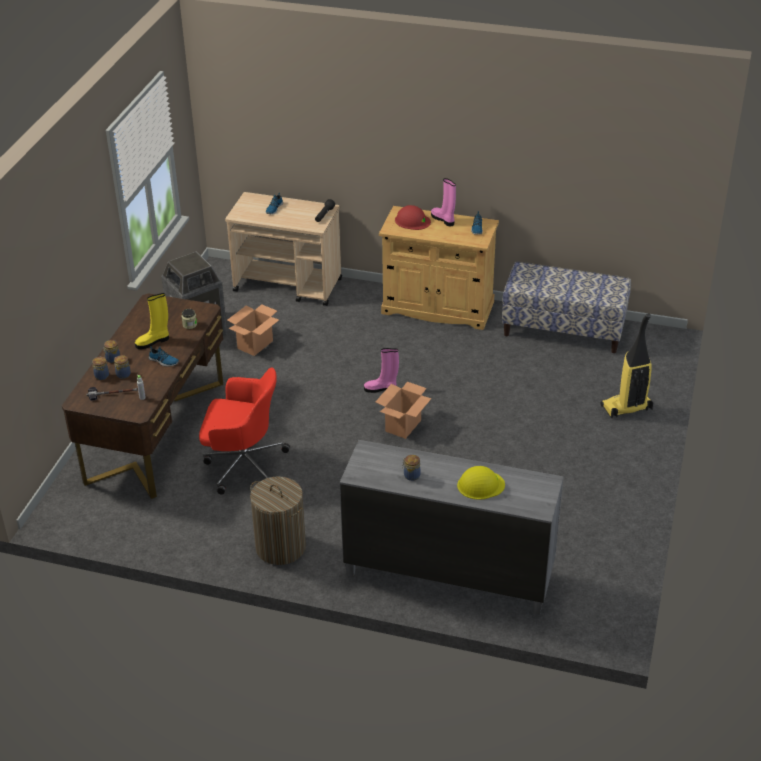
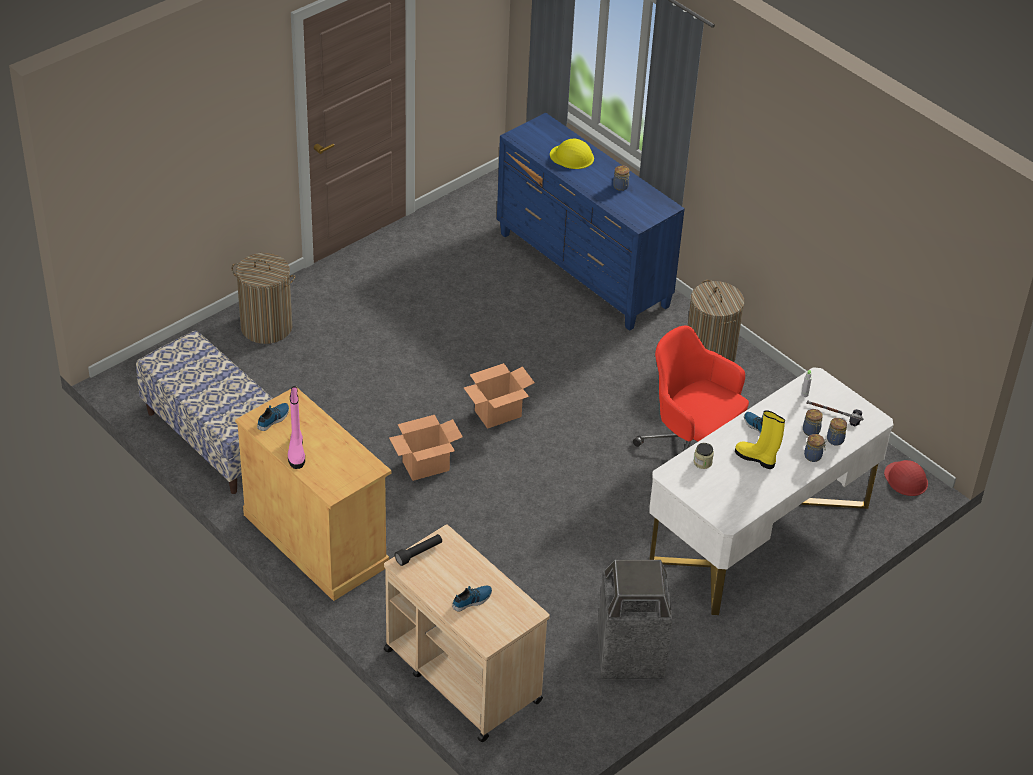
camera: 150 degrees left, 5 degrees up
brown desk [62,293,223,499] -> white desk [649,367,893,615]
yellow boot [135,293,169,349] -> yellow boot turned 150 degrees counterclockwise [735,410,785,469]
cardboard box [227,304,279,356] -> cardboard box moved to [389,415,463,481]
grey dresser [340,440,563,615] -> blue dresser [497,113,685,331]
pink boot [364,348,399,393] -> none
red hard hat [395,205,431,230] -> red hard hat moved to [884,460,928,496]
vacuum cleaner [600,313,653,418] -> laundry basket [232,253,295,344]

